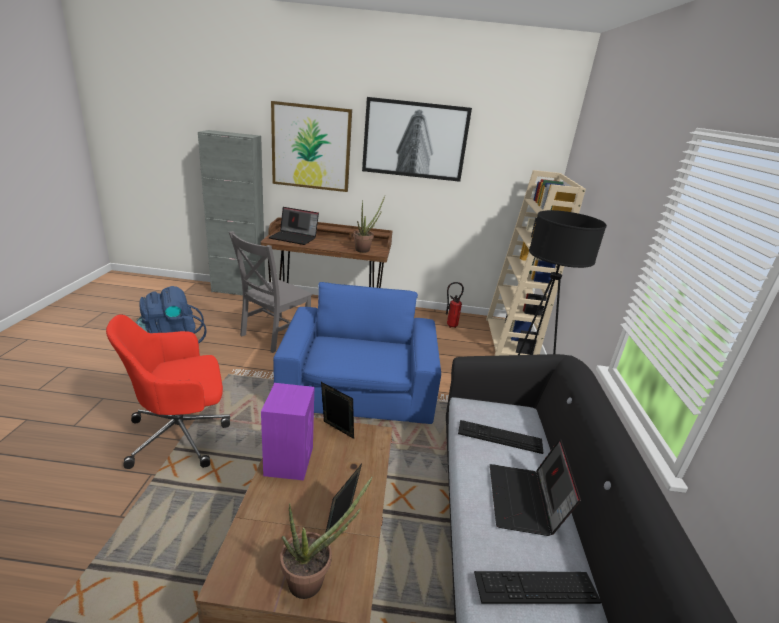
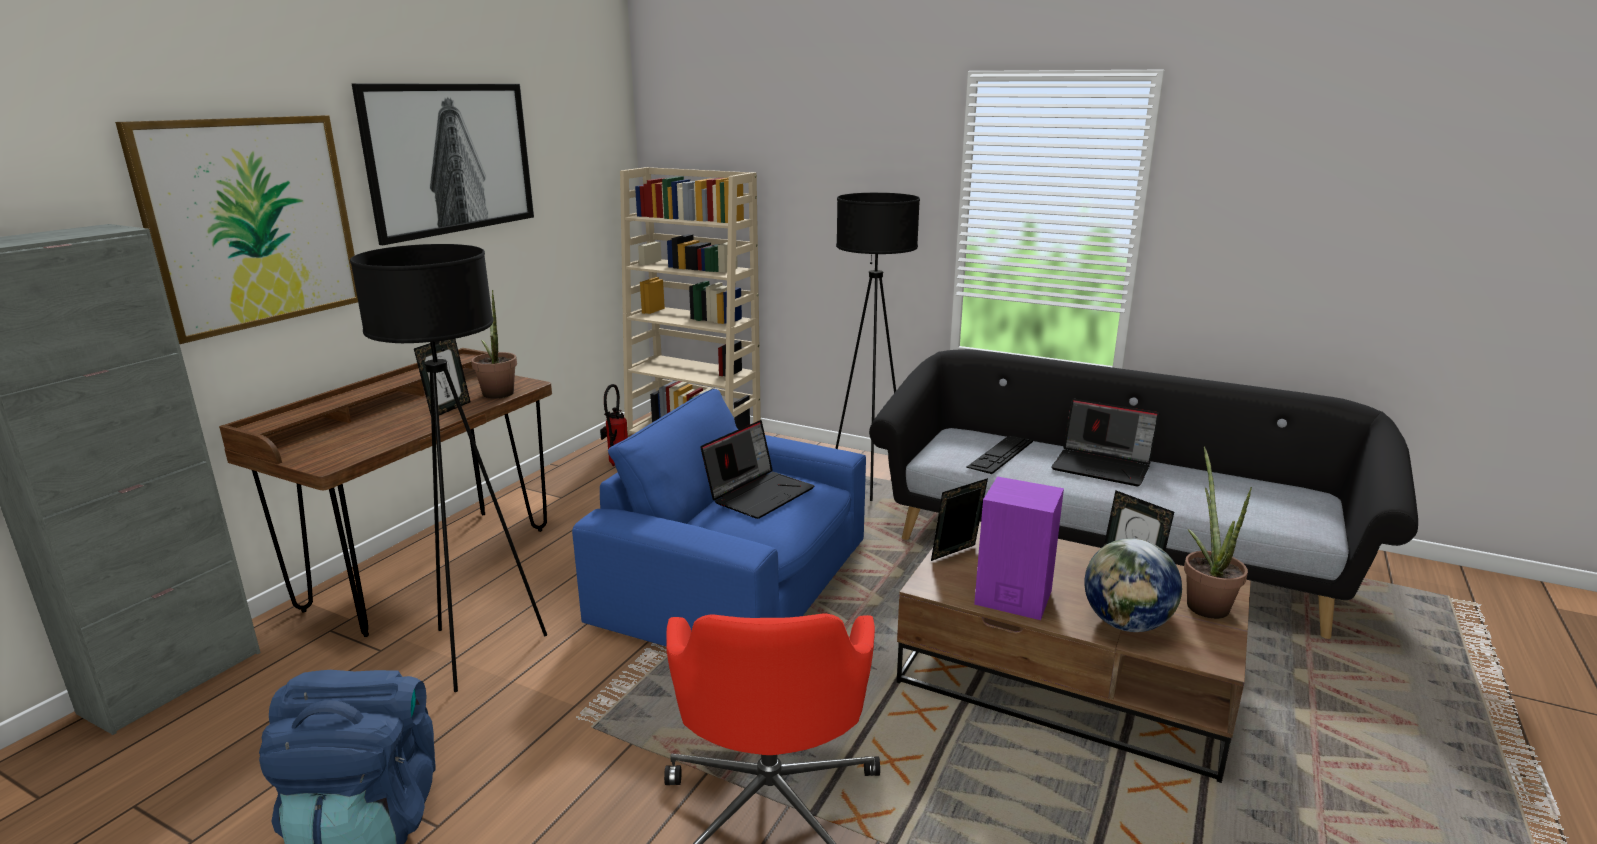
camera: 65 degrees left, 5 degrees down
grey chair [229,231,312,353] -> black floor lamp [350,244,547,692]
laptop [269,207,319,245] -> laptop moved to [700,420,814,519]
keyboard [474,571,601,604] -> none
none -> picture frame [414,339,471,415]
none -> globe [1084,538,1182,632]

